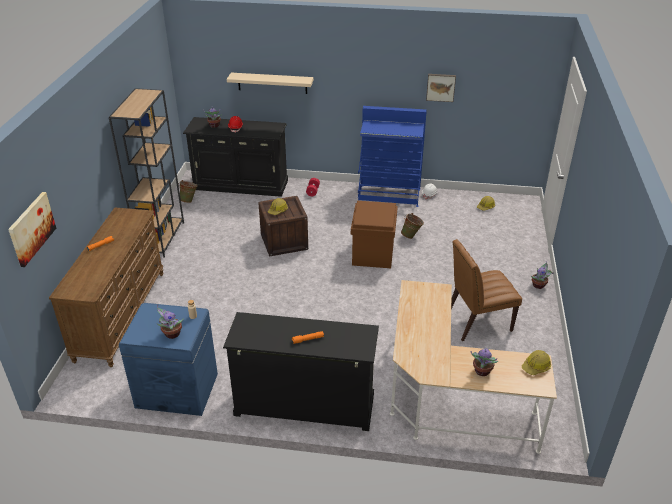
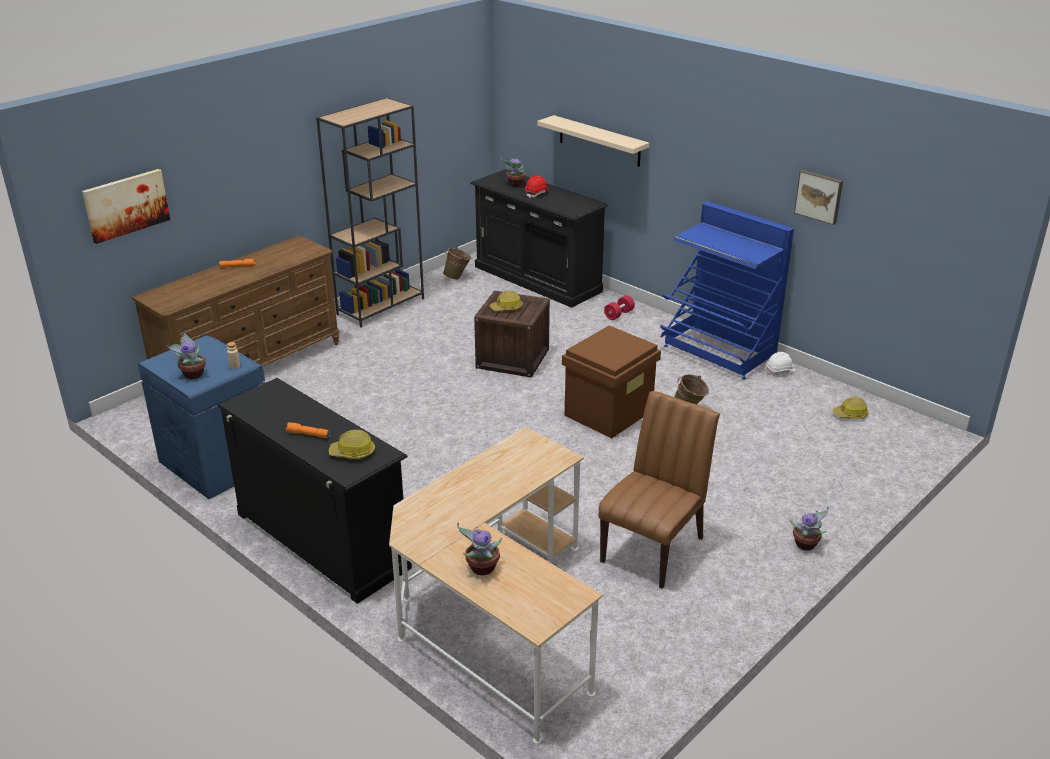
camera: 35 degrees right, 5 degrees down
brown chair [451,239,522,341] -> brown chair turned 105 degrees clockwise [598,391,720,589]
hard hat [522,350,551,375] -> hard hat moved to [329,430,375,459]

